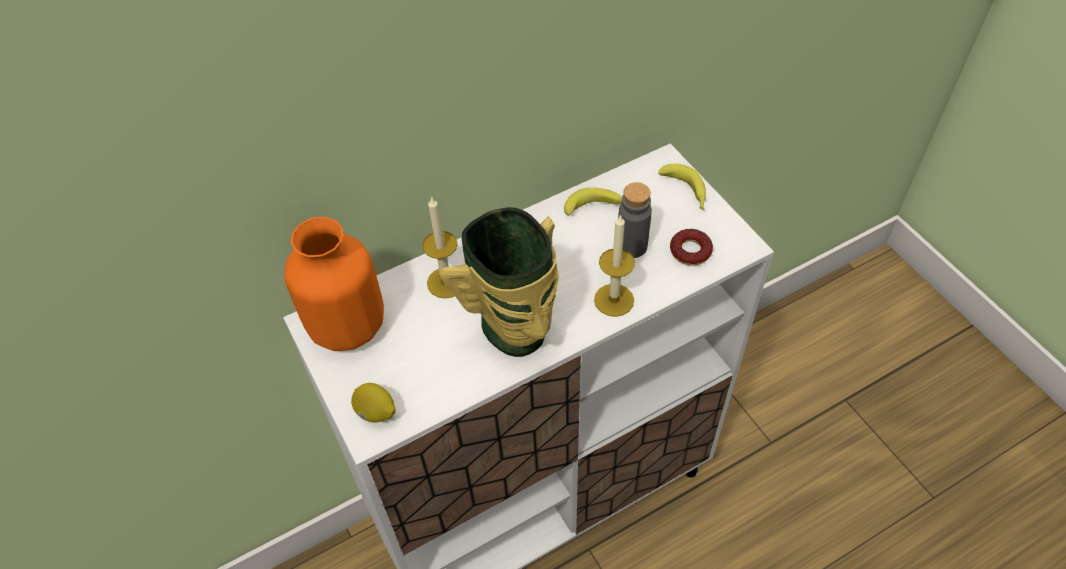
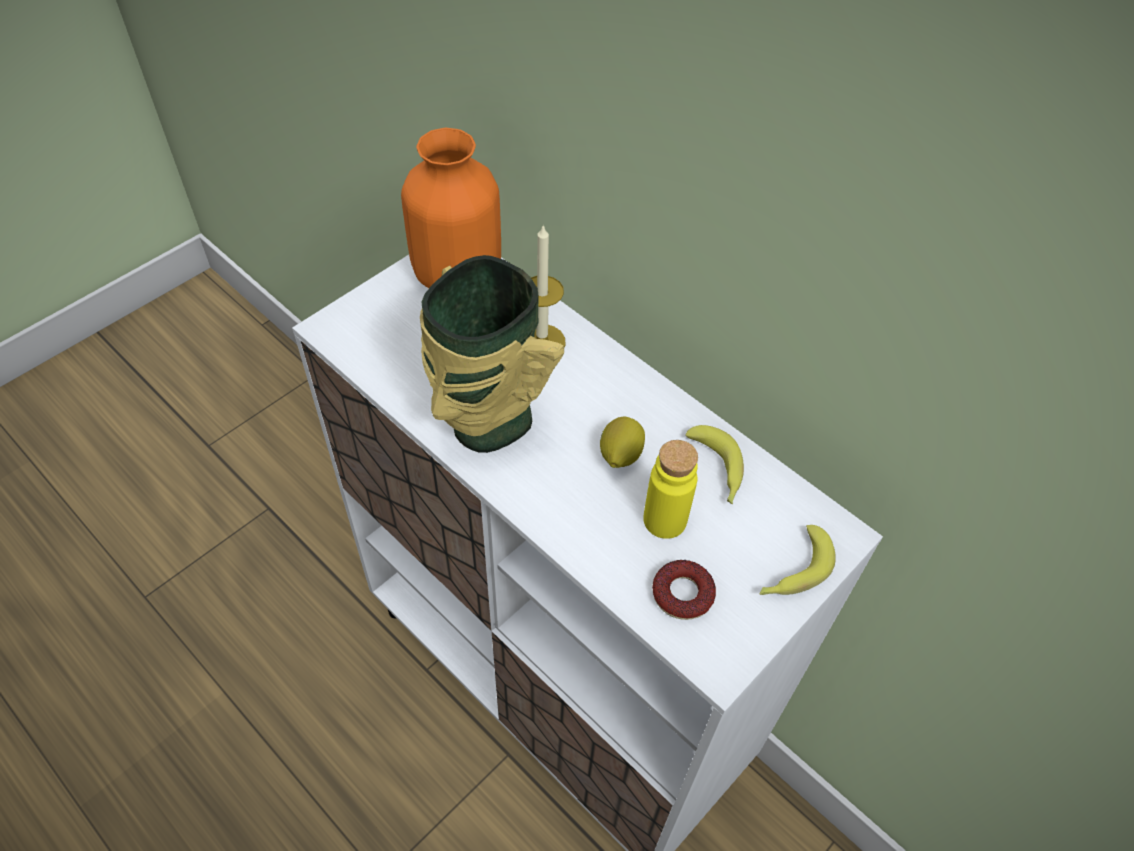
camera: 70 degrees right, 0 degrees up
lemon [351,383,396,422] -> lemon moved to [600,417,645,468]
candle [594,214,635,317] -> none
grey bottle [618,182,652,258] -> yellow bottle [643,440,698,539]

